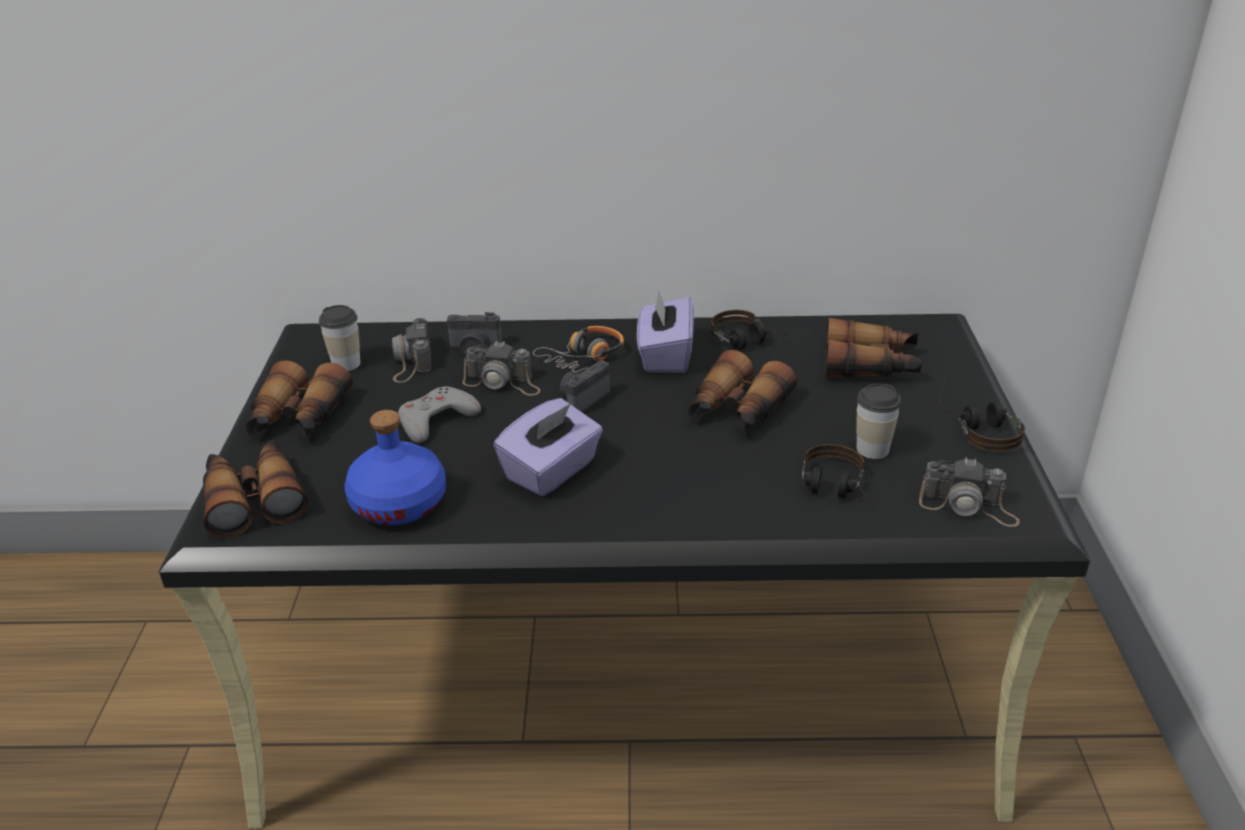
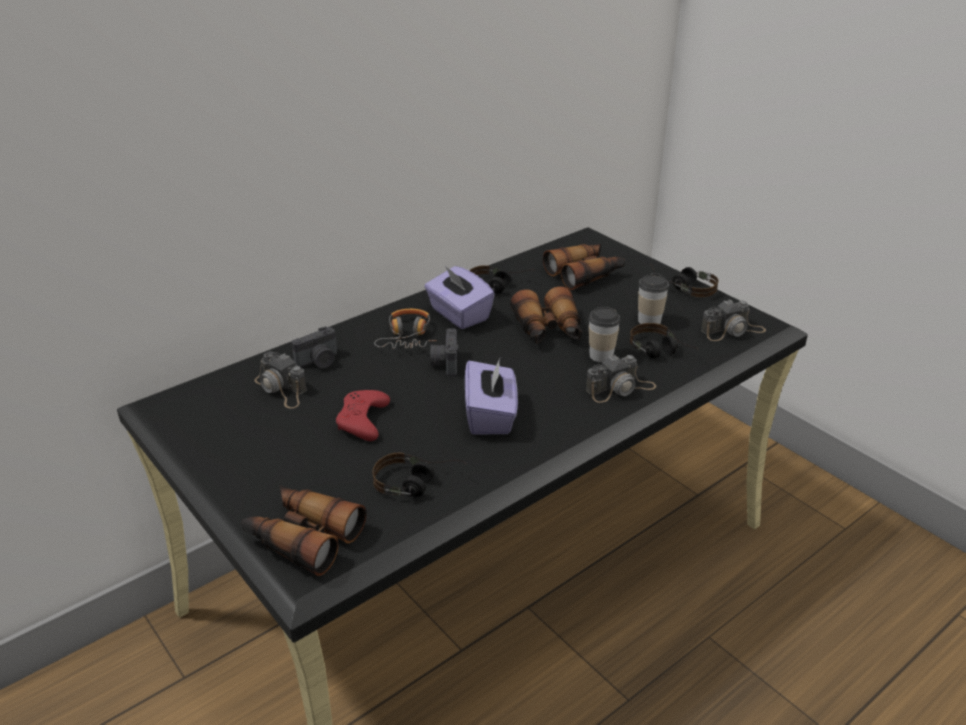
camera: 40 degrees left, 0 degrees up
binoculars [245,360,353,438] -> none
cup [319,305,361,371] -> cup moved to [589,307,621,363]
blue bottle [344,410,446,525] -> headphones [372,453,467,497]
grey game controller [398,387,481,443] -> red game controller [336,390,390,441]
camera [463,341,540,396] -> camera moved to [586,355,656,403]

